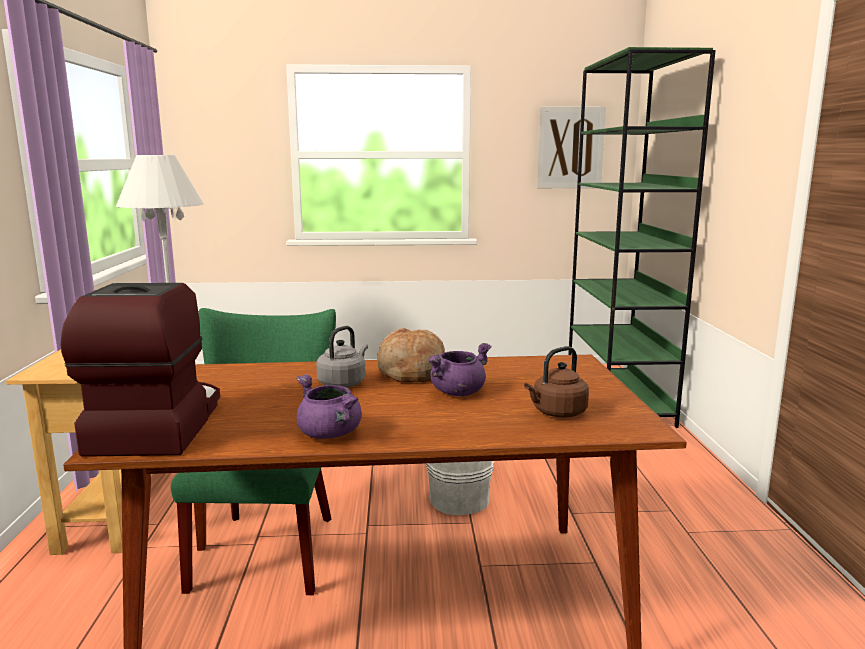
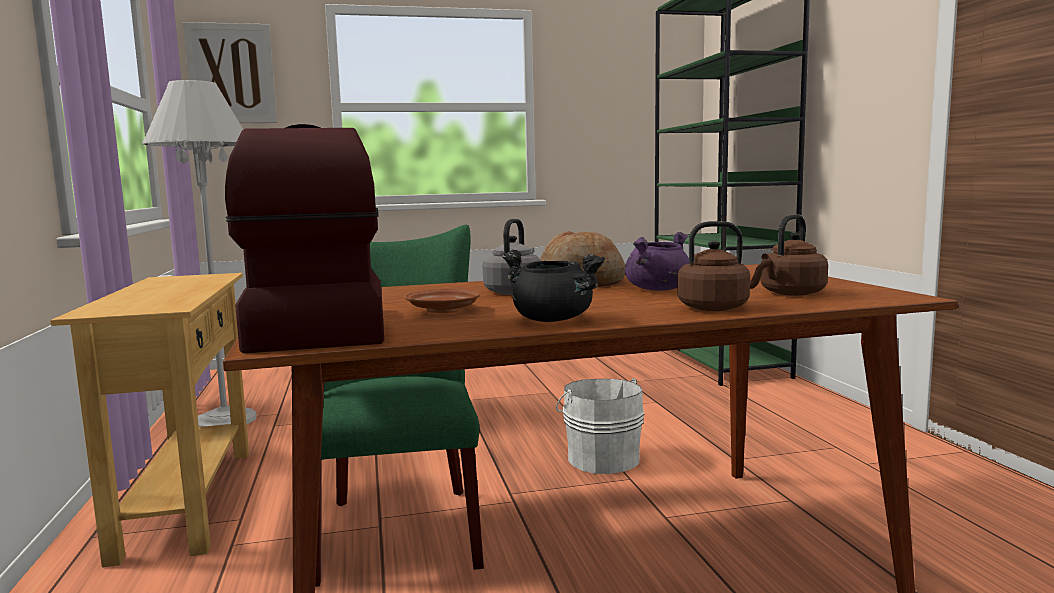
camera: 10 degrees left, 5 degrees down
purple cooking pot [296,374,362,439] -> black cooking pot [501,250,605,322]
picture [537,106,606,188] -> picture moved to [183,22,277,123]
none -> brown plate [405,289,480,313]
none -> brown kettle [677,221,771,311]

